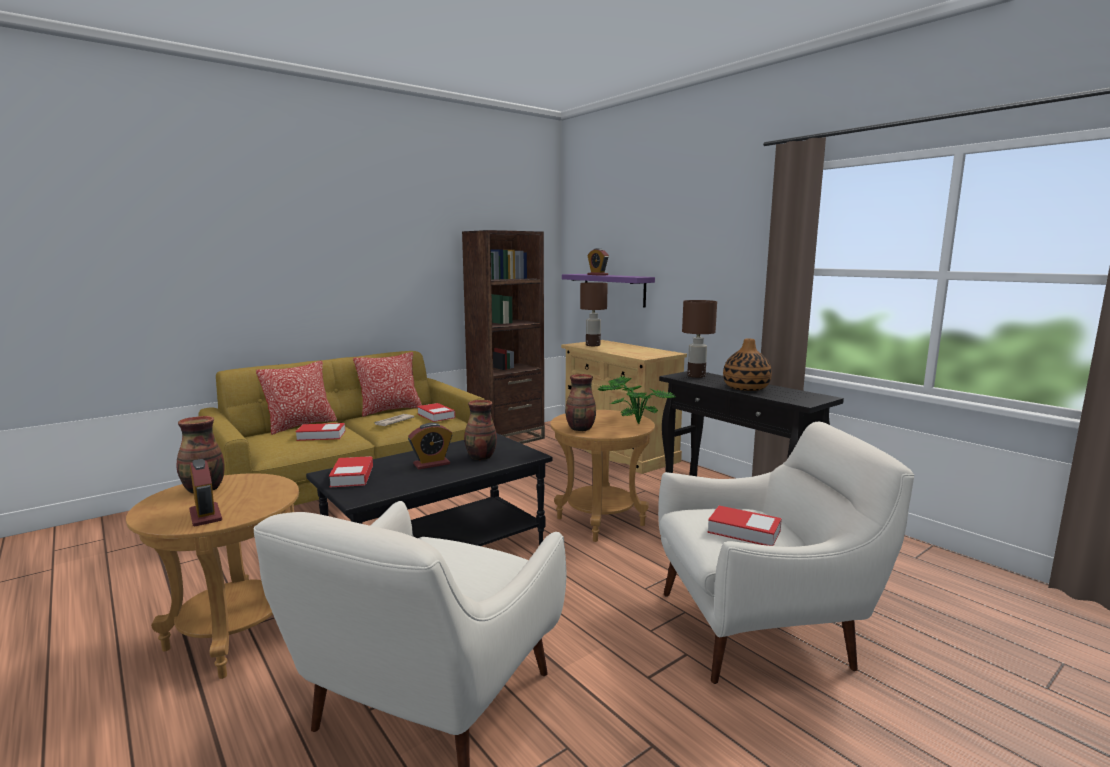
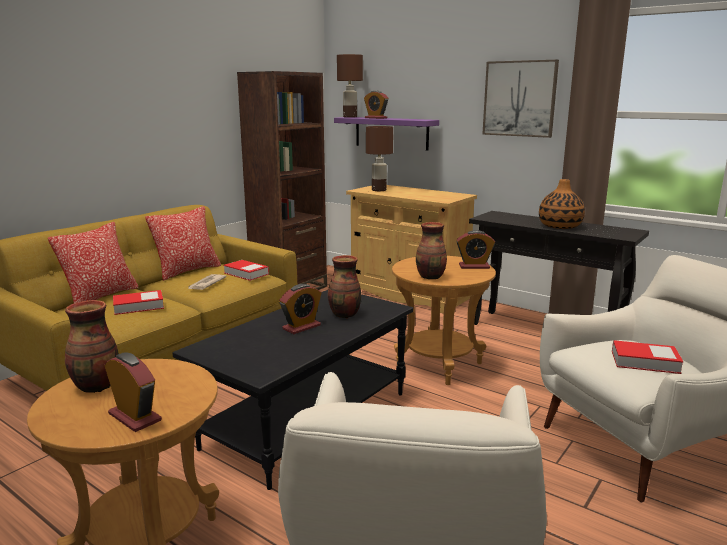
camera: 15 degrees left, 5 degrees up
book [329,456,373,487] -> none
potted plant [597,376,675,424] -> alarm clock [456,230,495,269]
brown table lamp [682,300,717,378] -> brown table lamp moved to [337,54,363,118]
none -> picture [482,60,559,138]

